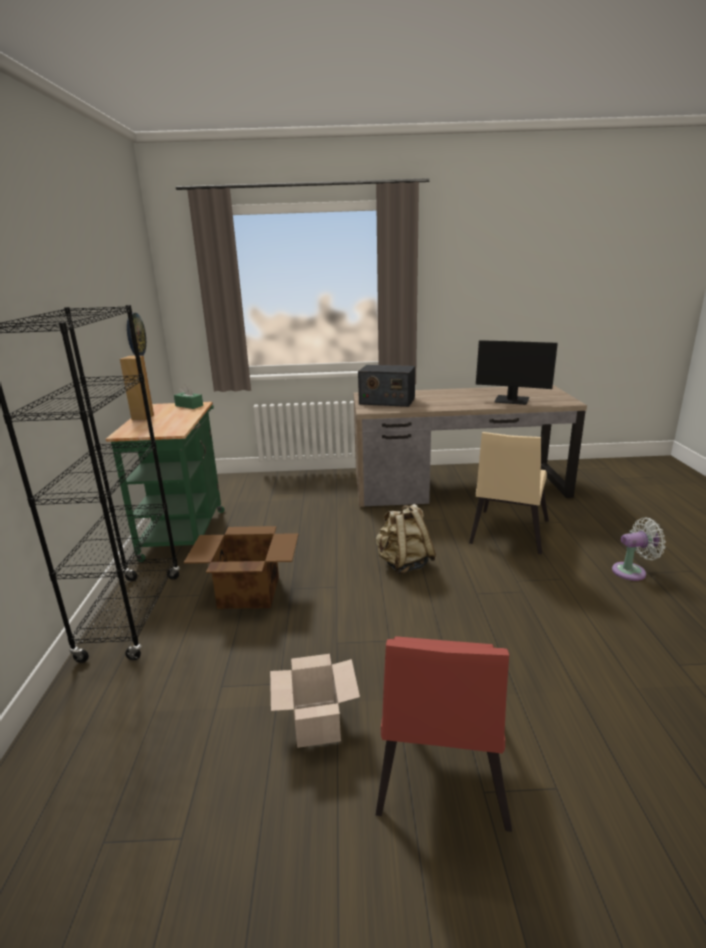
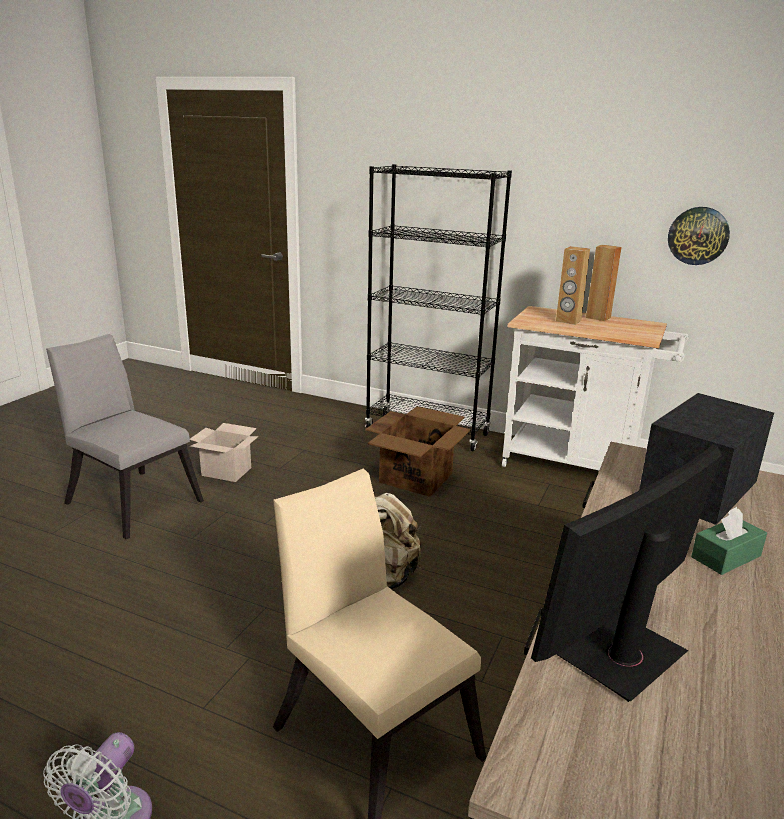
camera: 115 degrees right, 0 degrees up
green cart [106,402,225,562] -> white cart [502,306,689,470]
green tissue box [174,384,203,409] -> green tissue box moved to [691,507,767,575]
red chair [376,636,512,832] -> grey chair [46,334,204,539]
none -> brown speaker [556,246,590,325]

